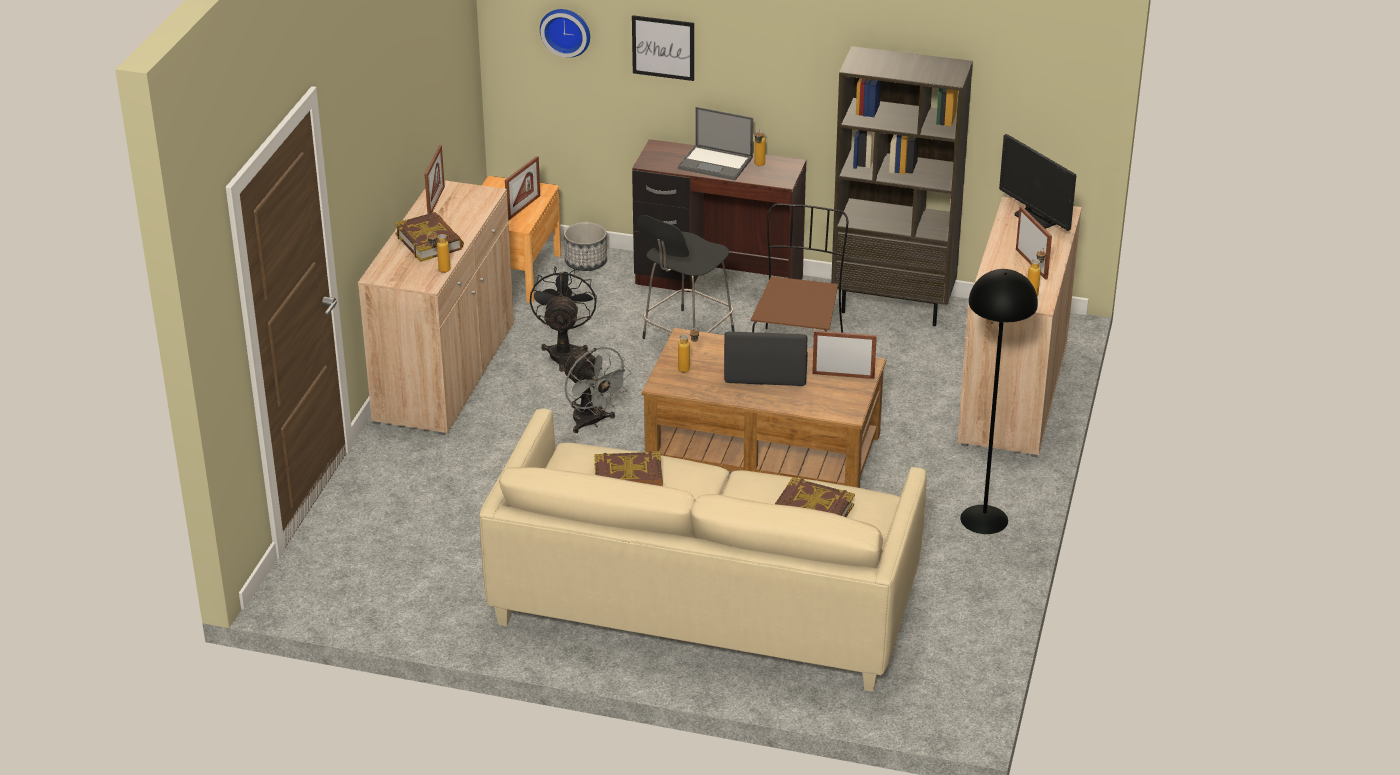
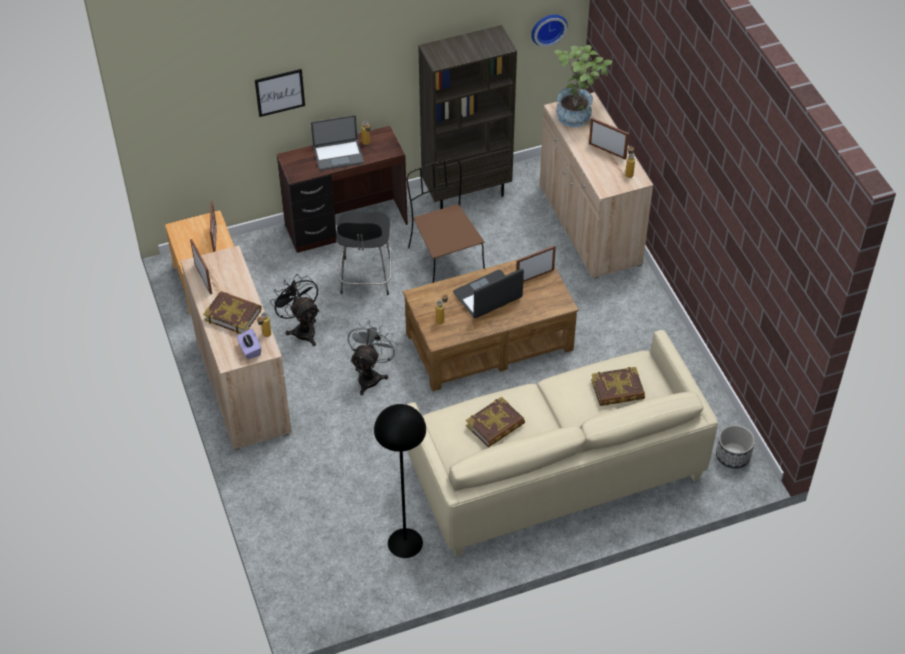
camera: 35 degrees left, 15 degrees up
wall clock [540,9,590,58] -> wall clock moved to [531,14,568,47]
grey fan [561,347,632,433] -> grey fan turned 90 degrees counterclockwise [348,320,398,395]
planter [564,222,607,271] -> planter moved to [716,425,755,469]
black floor lamp [960,269,1038,534] -> black floor lamp moved to [374,404,426,558]
monitor [999,134,1076,231] -> potted plant [554,45,612,127]
none -> purple tissue box [237,328,261,359]

